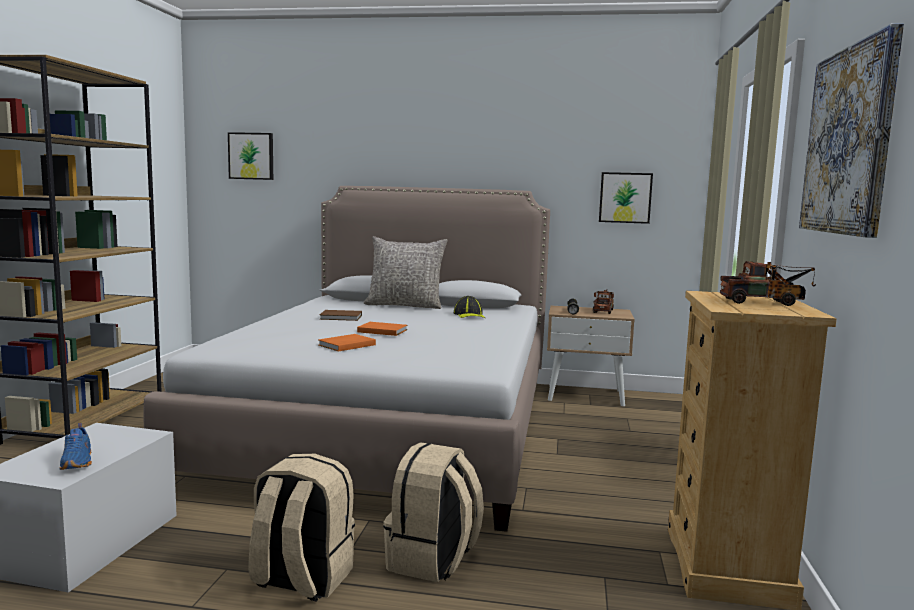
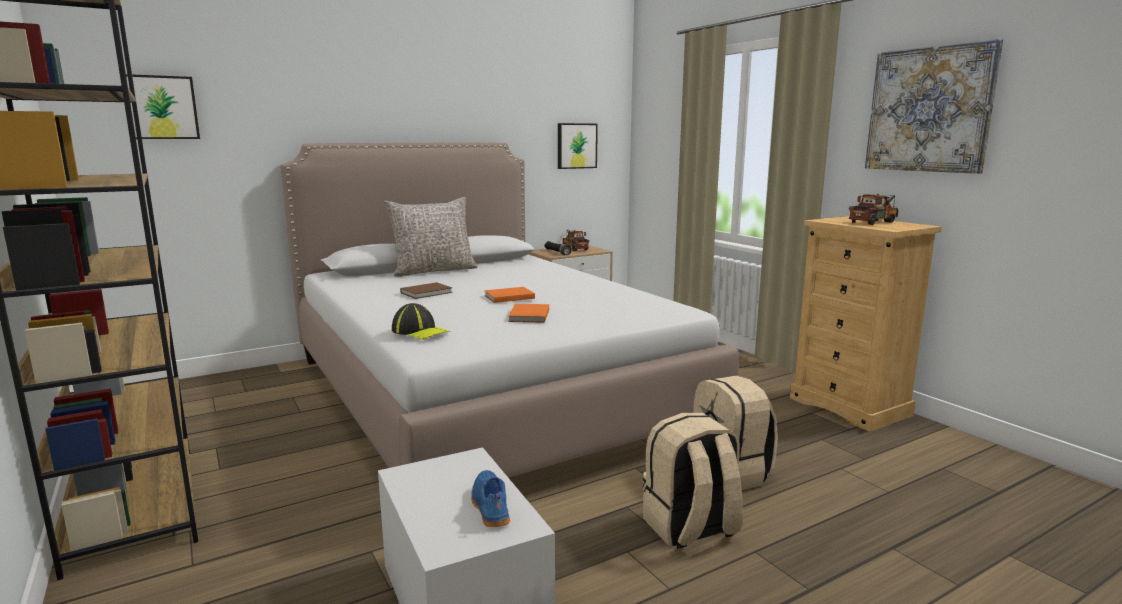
camera: 40 degrees left, 5 degrees up
blue shoe [59,423,92,470] -> blue shoe turned 135 degrees counterclockwise [471,470,510,527]
cap [454,296,485,318] -> cap moved to [392,303,450,339]

